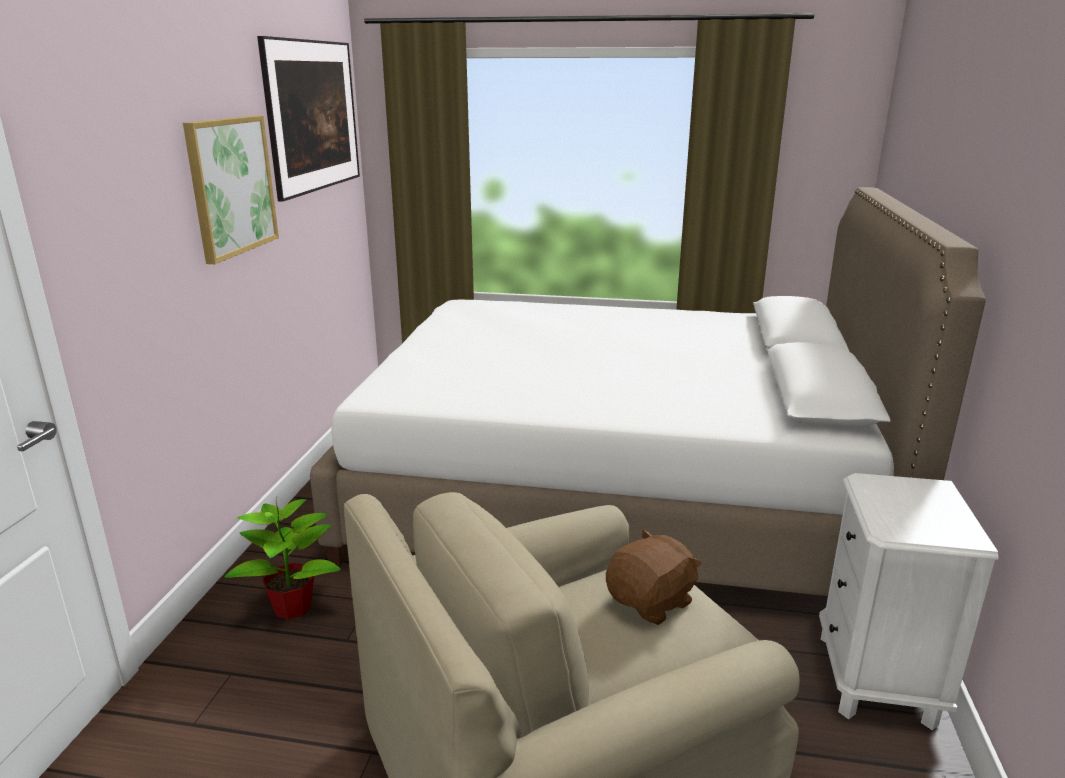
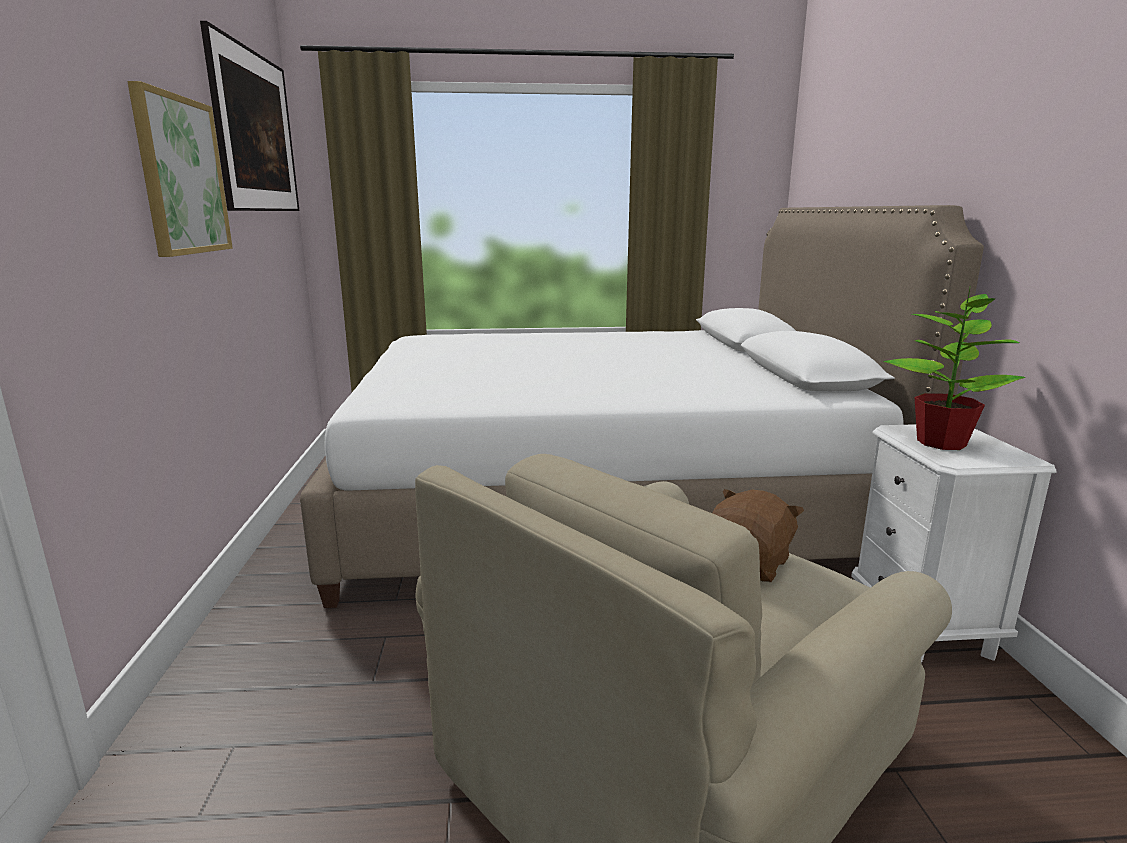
camera: 15 degrees left, 5 degrees down
potted plant [224,497,340,620] -> potted plant moved to [884,288,1025,450]

